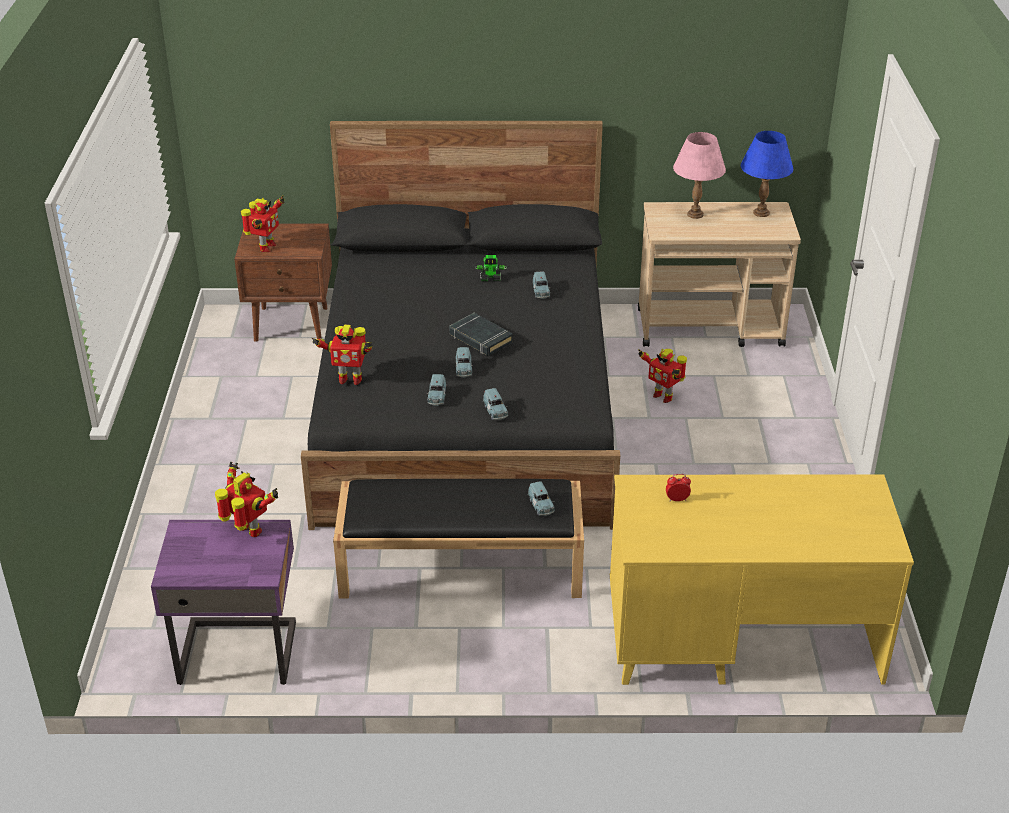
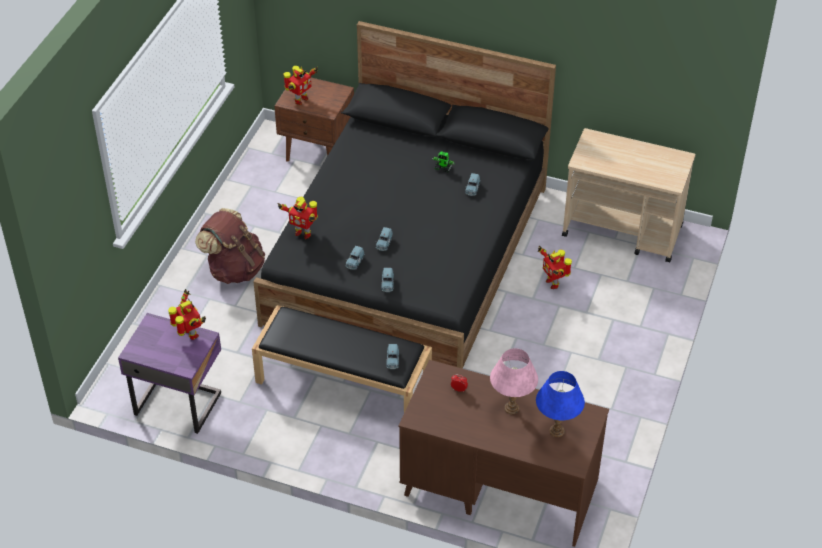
camera: 20 degrees right, 10 degrees up
black book [449,313,513,356] -> none
yellow desk [610,474,914,685] -> brown desk [399,360,609,547]
pink table lamp [673,132,726,219] -> pink table lamp moved to [490,348,538,414]
blue table lamp [741,131,793,217] -> blue table lamp moved to [536,371,585,437]
none -> brown backpack [195,208,265,284]

